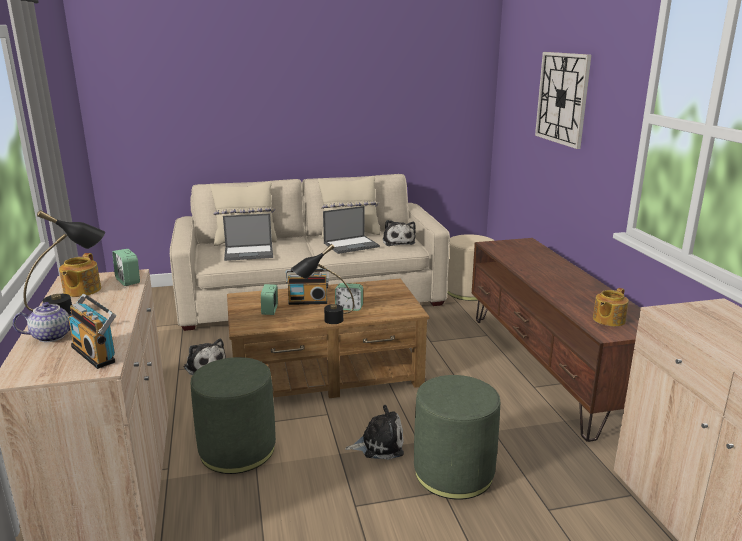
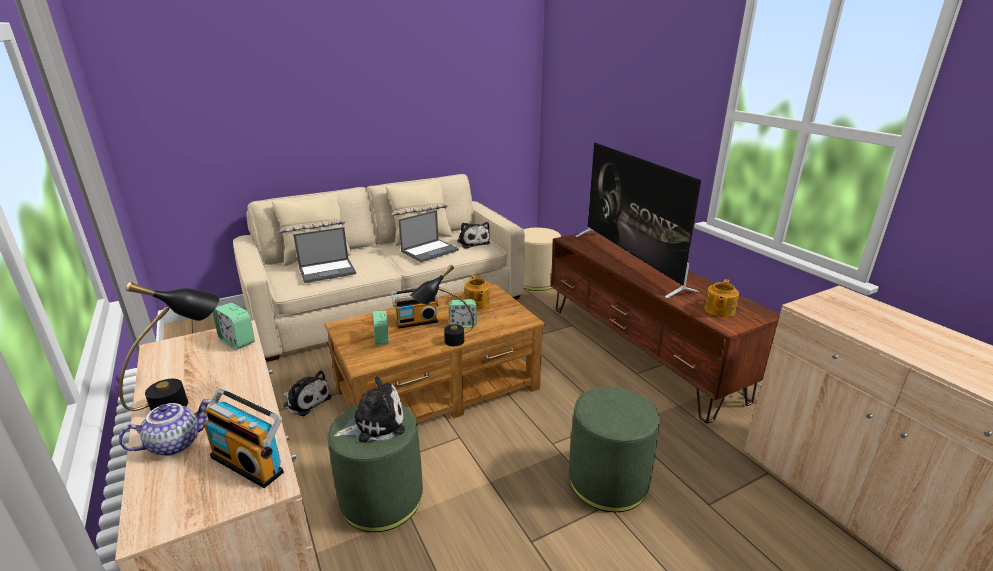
camera: 15 degrees left, 5 degrees up
teapot [59,253,101,297] -> teapot moved to [464,274,491,309]
plush toy [345,405,404,460] -> plush toy moved to [334,376,405,442]
wall clock [535,52,591,149] -> none
none -> television [576,142,701,299]

